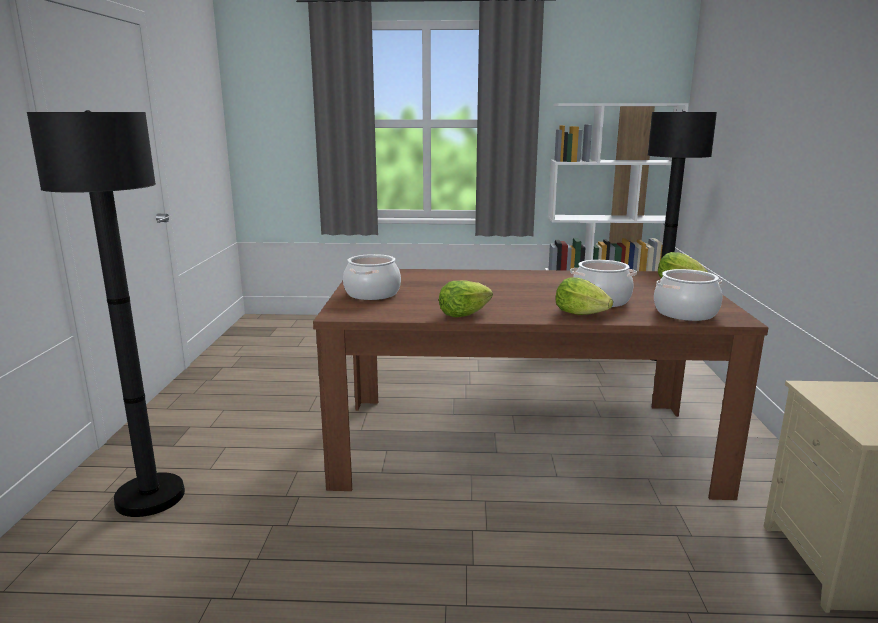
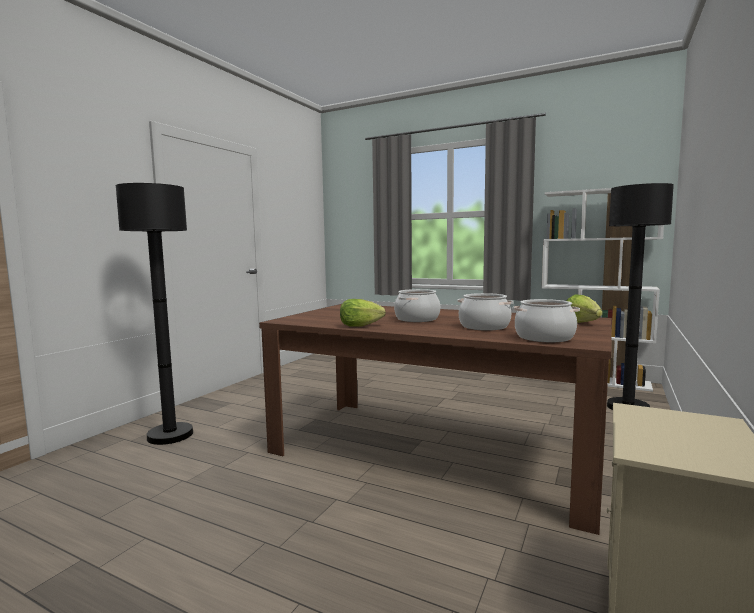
camera: 25 degrees right, 10 degrees down
cooking pot [343,254,401,300] -> cooking pot moved to [394,289,440,322]
lettuce [555,277,613,315] -> none

